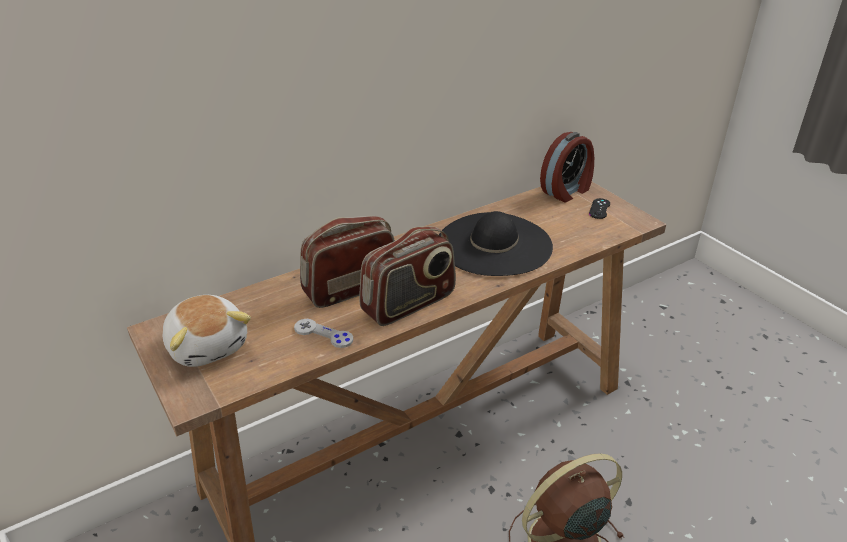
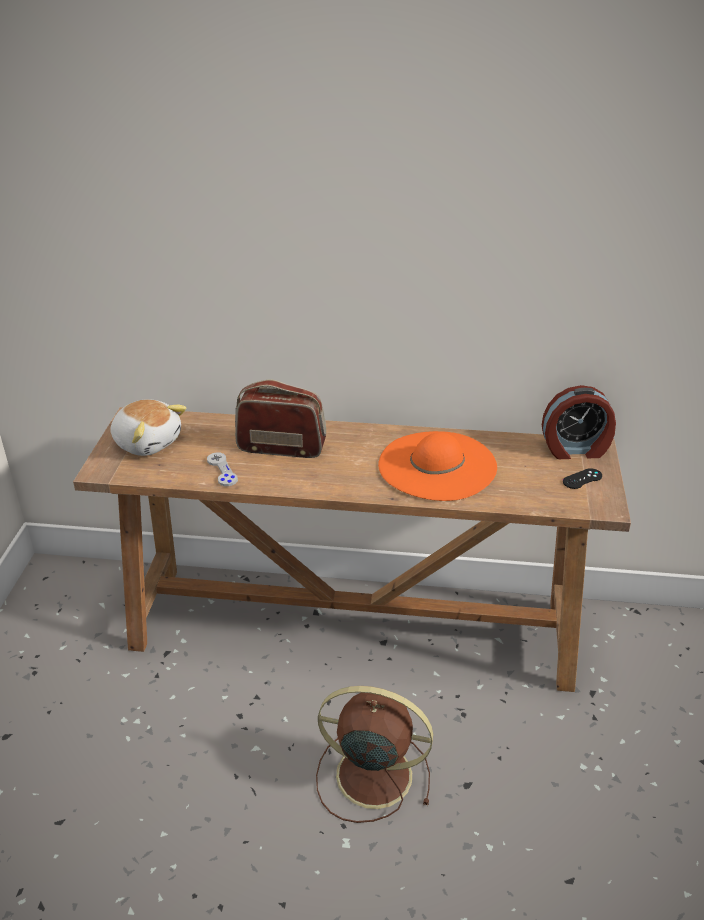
camera: 40 degrees right, 0 degrees up
plush toy [163,295,251,367] -> plush toy turned 60 degrees counterclockwise [110,399,186,456]
radio [359,226,456,326] -> none
black hat [439,211,553,276] -> orange hat [378,431,497,501]

